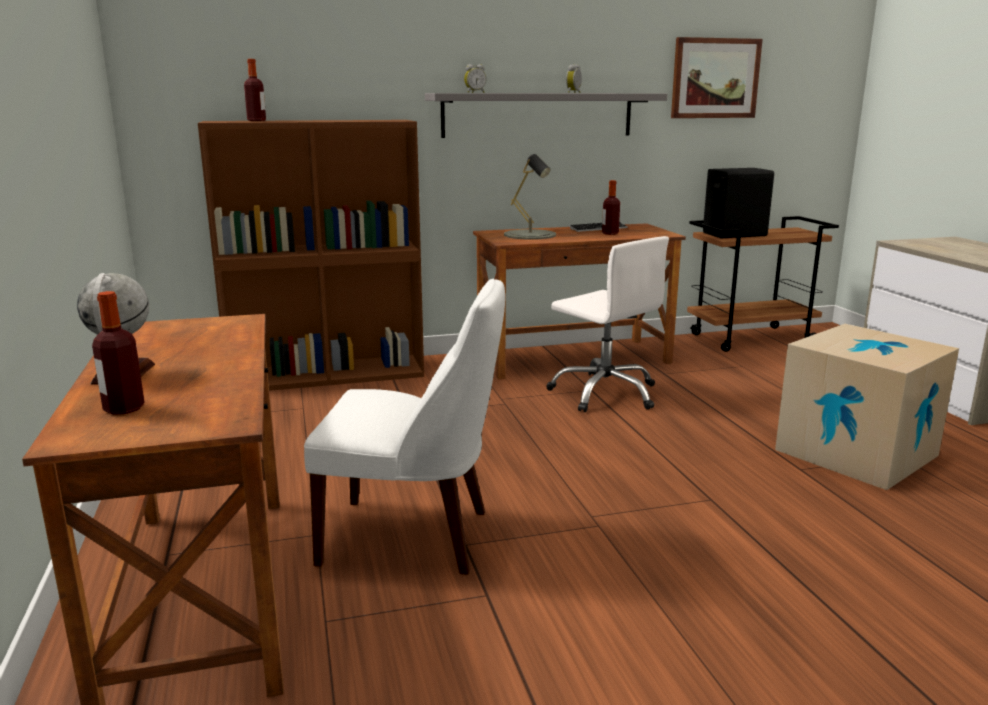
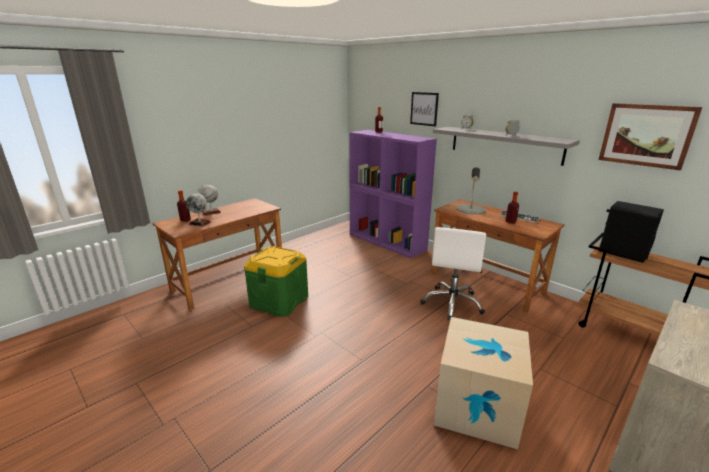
camera: 60 degrees right, 5 degrees up
brown bookcase [198,120,424,391] -> purple bookcase [349,130,437,258]
white chair [304,279,505,575] -> green storage box [244,246,308,317]
none -> globe [186,193,211,226]
none -> picture [410,92,439,127]

